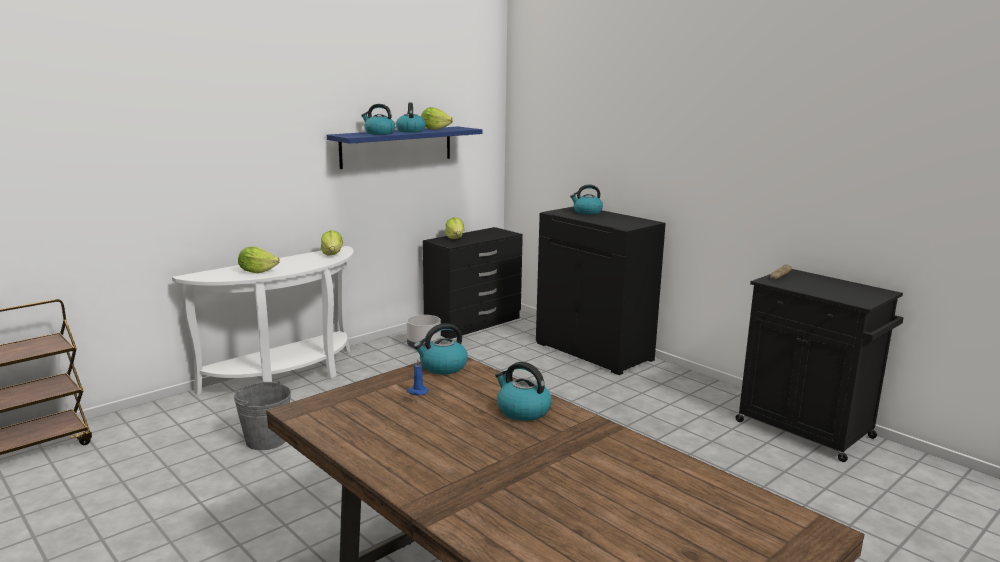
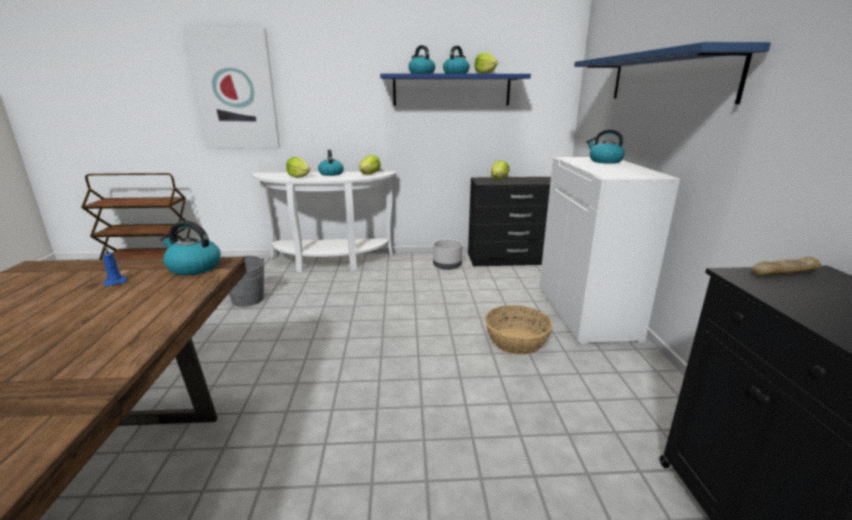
camera: 40 degrees right, 5 degrees up
kettle [495,362,552,421] -> kettle moved to [318,150,344,176]
black cabinet [536,206,666,375] -> white cabinet [539,157,680,346]
none -> picture [185,27,280,149]
none -> basket [485,305,553,355]
none -> blue shelf [574,42,771,104]

